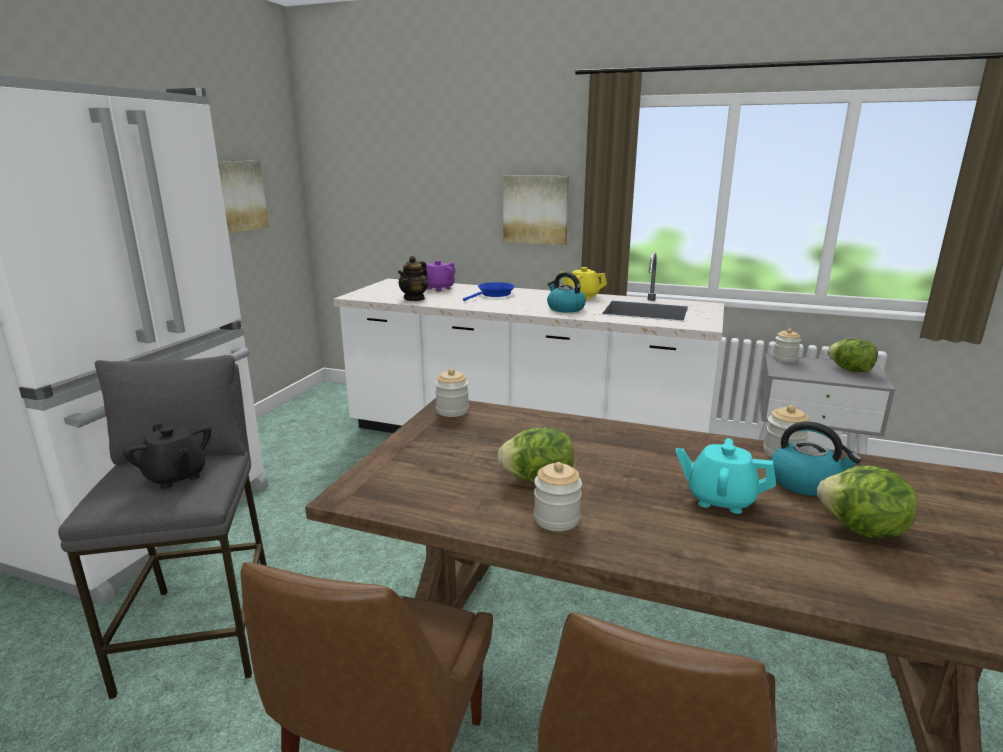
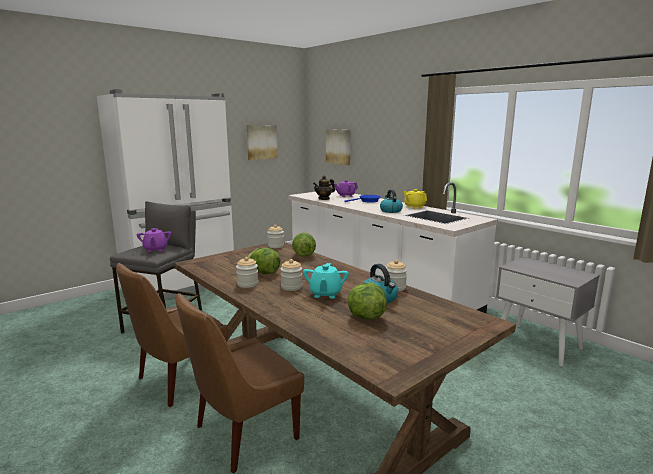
camera: 30 degrees right, 5 degrees down
black teapot [123,424,211,489] -> purple teapot [137,228,171,252]
picture [503,175,569,245] -> picture moved to [326,129,351,165]
turquoise teapot [676,438,776,514] -> turquoise teapot turned 135 degrees counterclockwise [303,263,349,299]
jar [773,329,801,363] -> jar moved to [280,259,303,291]
lettuce [828,339,878,372] -> lettuce moved to [292,232,316,257]

